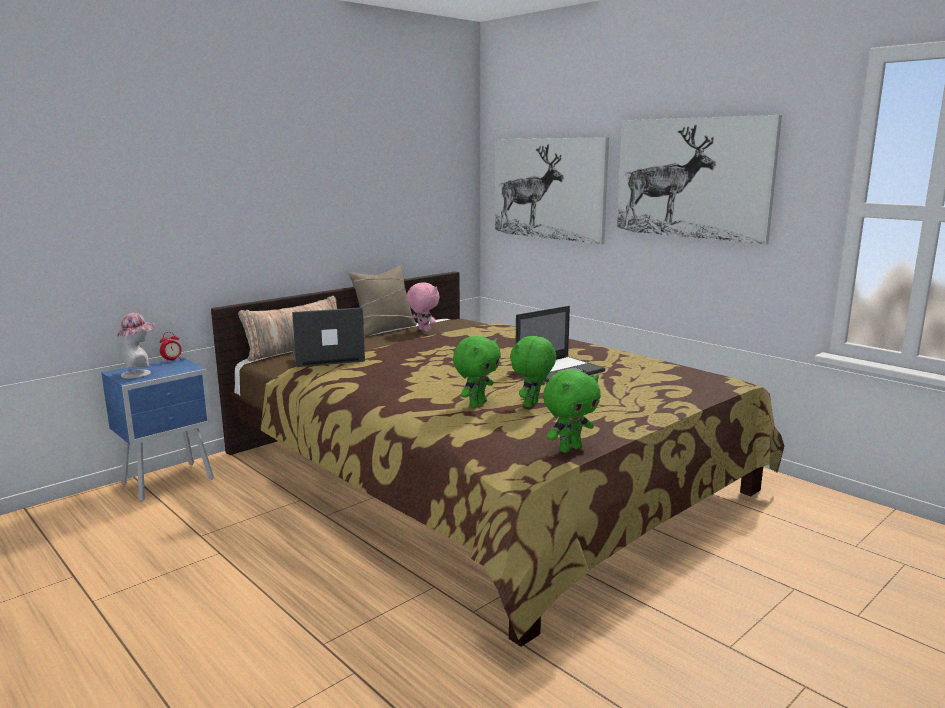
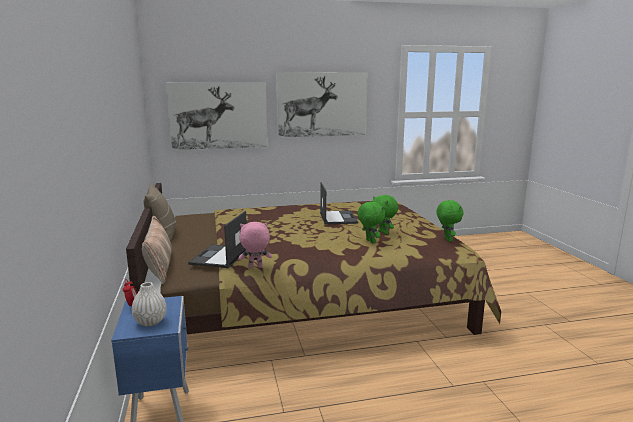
camera: 60 degrees left, 0 degrees up
hat [116,313,155,379] -> white vase [132,282,167,326]
pink plush toy [406,282,440,332] -> pink plush toy moved to [239,222,272,268]

